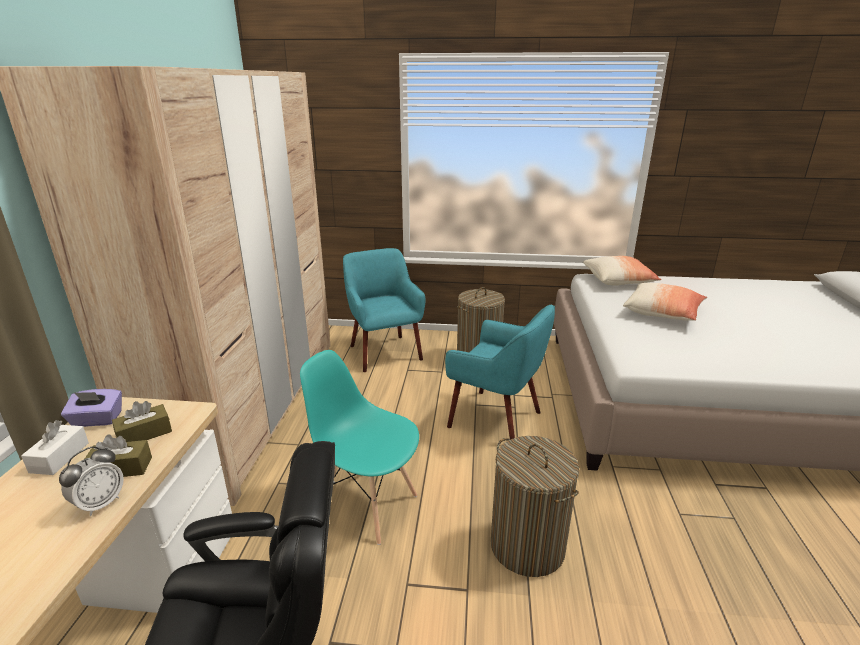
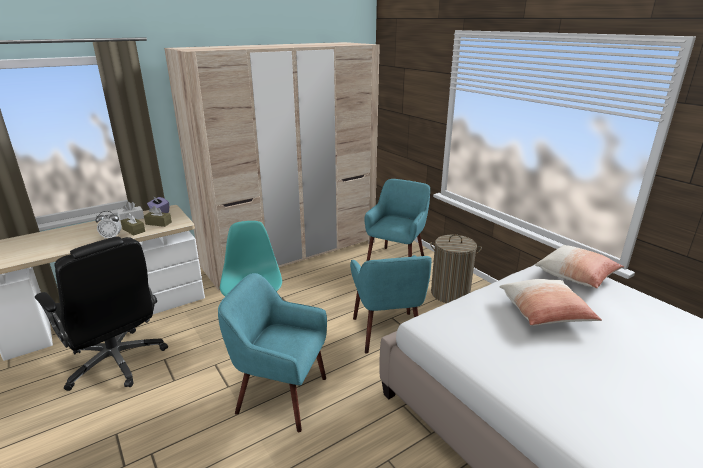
camera: 50 degrees right, 0 degrees up
laundry basket [491,436,579,577] -> turquoise armchair [218,273,327,432]

